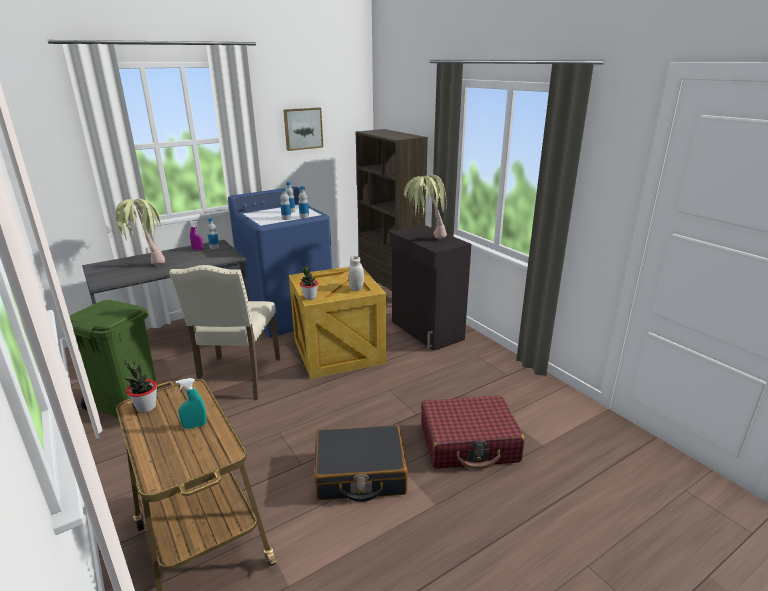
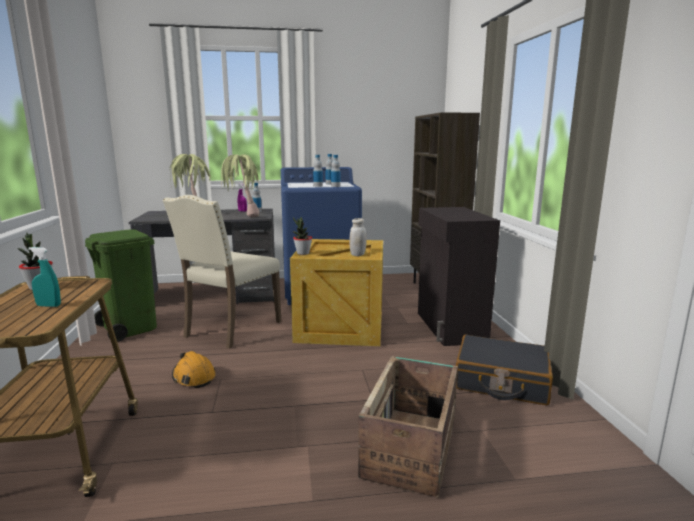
camera: 25 degrees right, 10 degrees down
picture [283,108,323,151] -> none
black suitcase [315,425,408,502] -> black suitcase moved to [456,335,553,405]
potted plant [404,175,447,239] -> potted plant moved to [221,154,262,217]
red suitcase [421,395,525,470] -> crate [358,356,458,498]
none -> orange hard hat [172,351,216,388]

